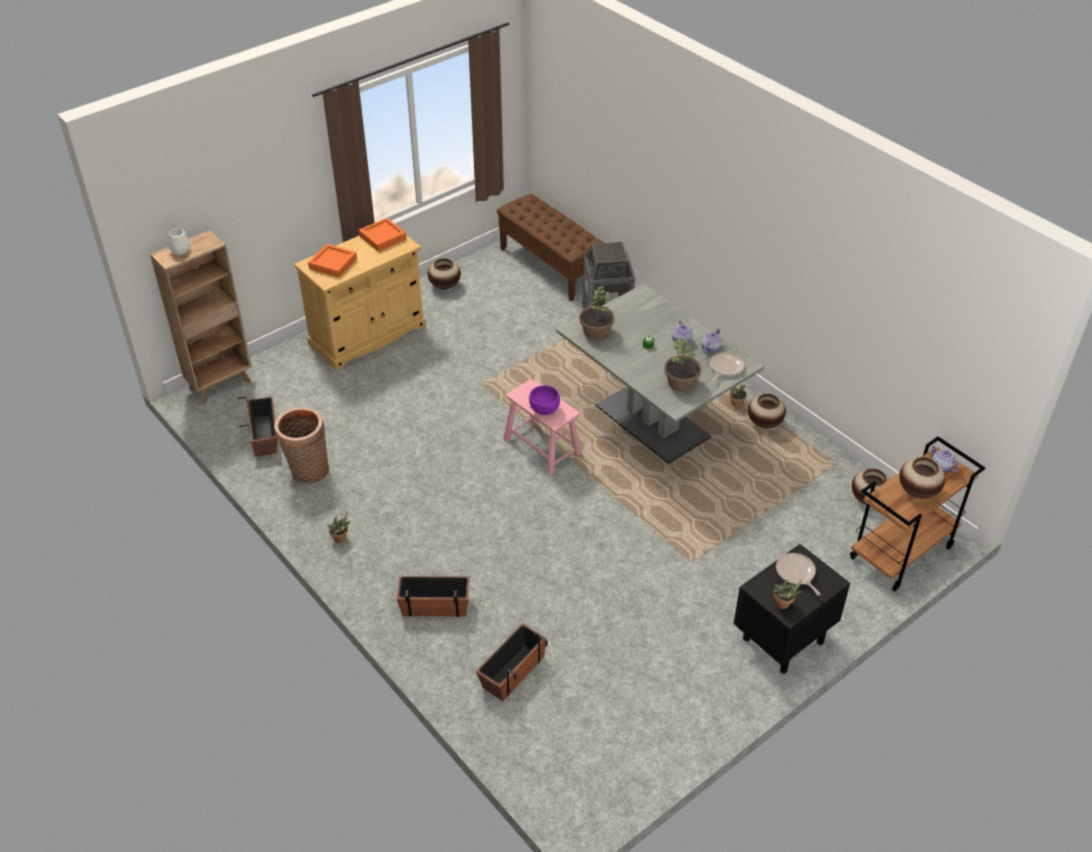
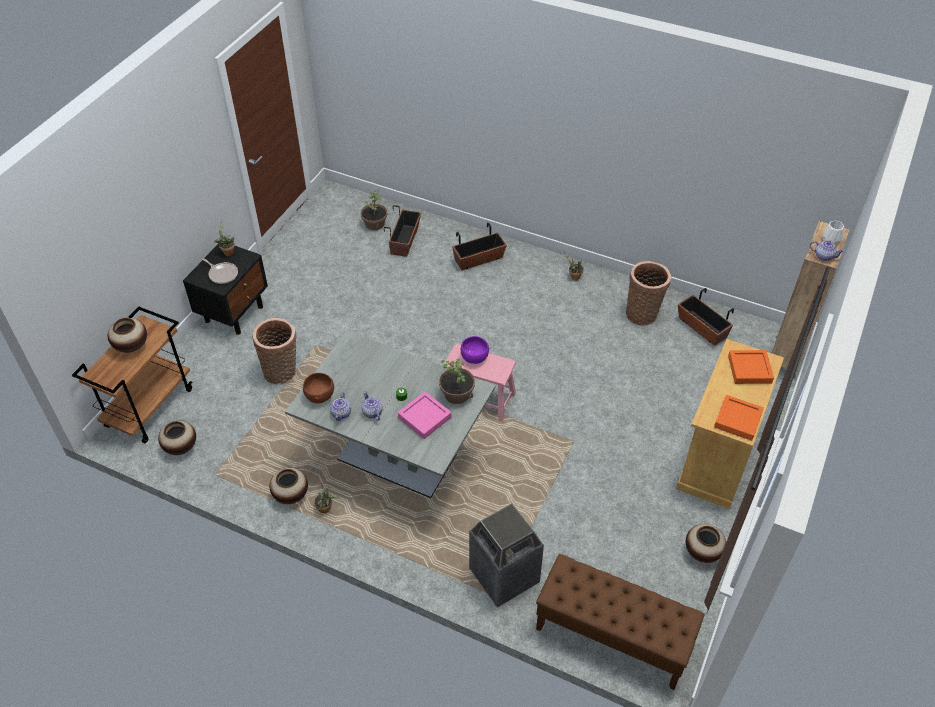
camera: 155 degrees right, 5 degrees up
potted plant [664,339,702,392] -> potted plant moved to [360,190,388,230]
frying pan [710,352,745,382] -> brown bowl [303,373,334,403]
teapot [930,445,960,472] -> teapot moved to [810,241,845,261]
none -> basket [253,318,297,384]
none -> pink tray [398,392,451,439]

